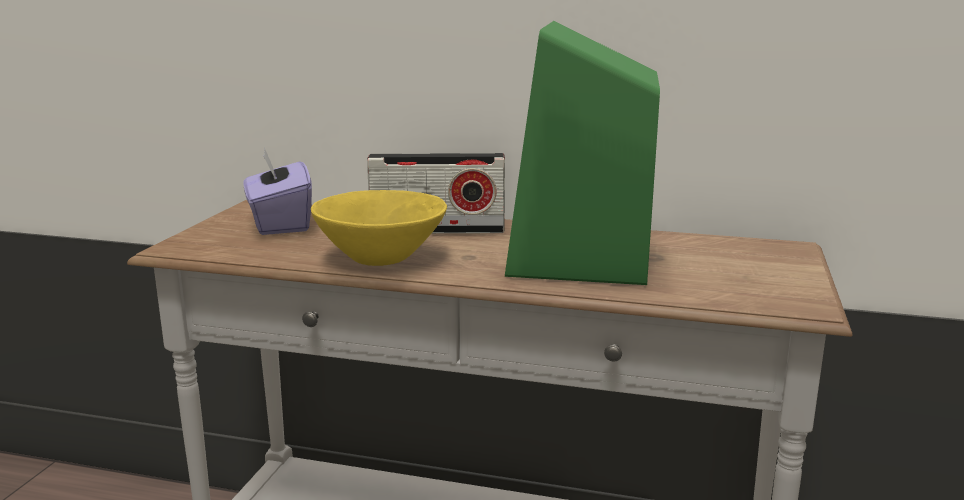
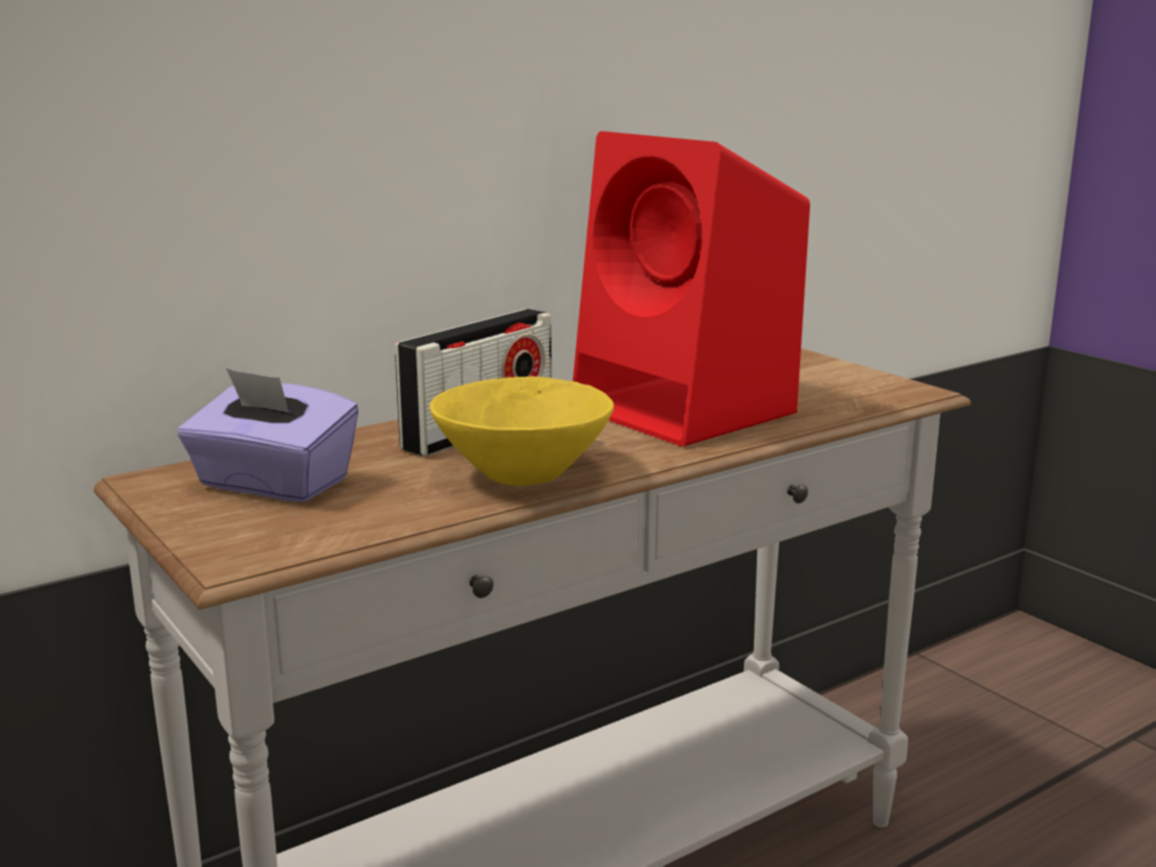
camera: 50 degrees left, 0 degrees up
green speaker [505,21,660,285] -> red speaker [573,131,810,447]

